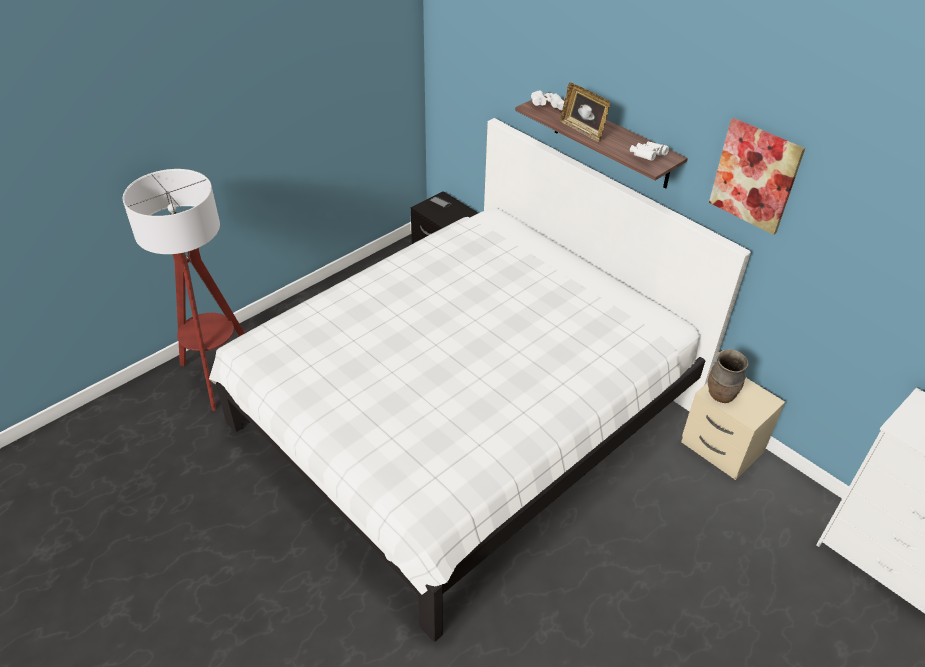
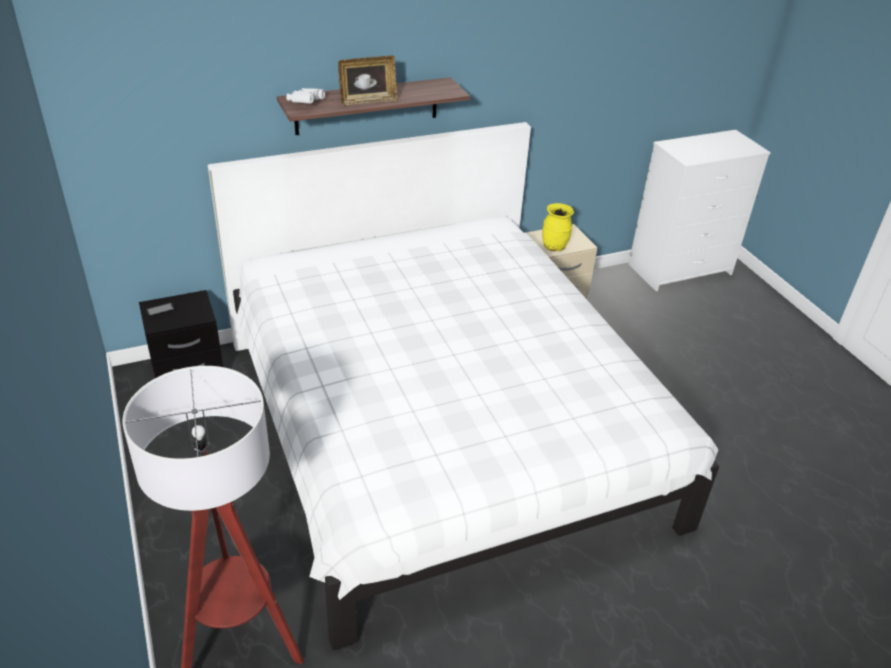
camera: 70 degrees left, 5 degrees down
white binoculars [630,141,669,161] -> none
brown vase [708,349,748,403] -> yellow vase [542,203,574,251]
picture [709,118,805,235] -> none

